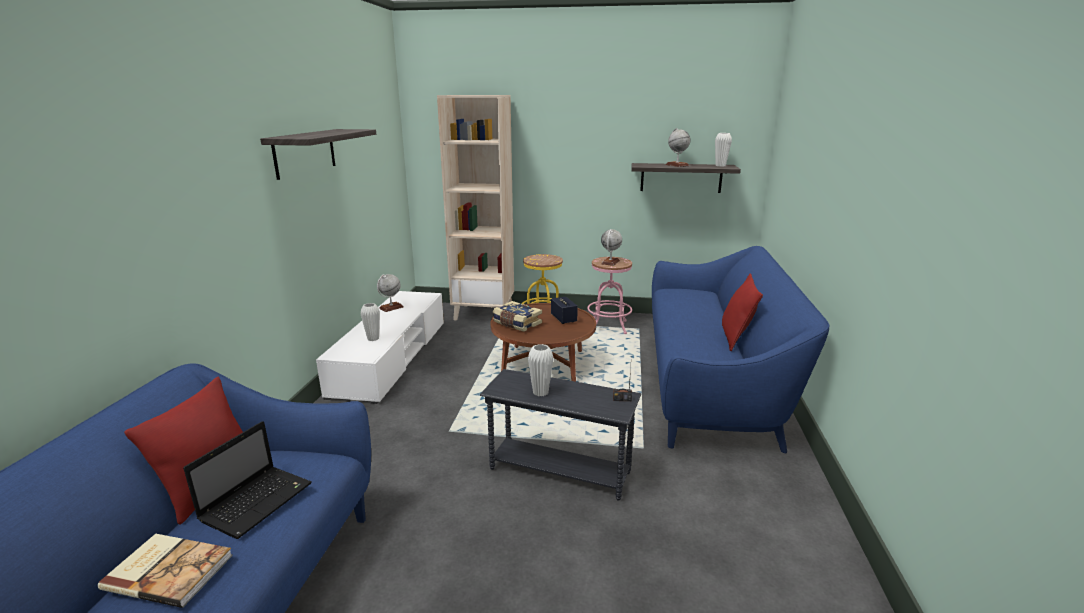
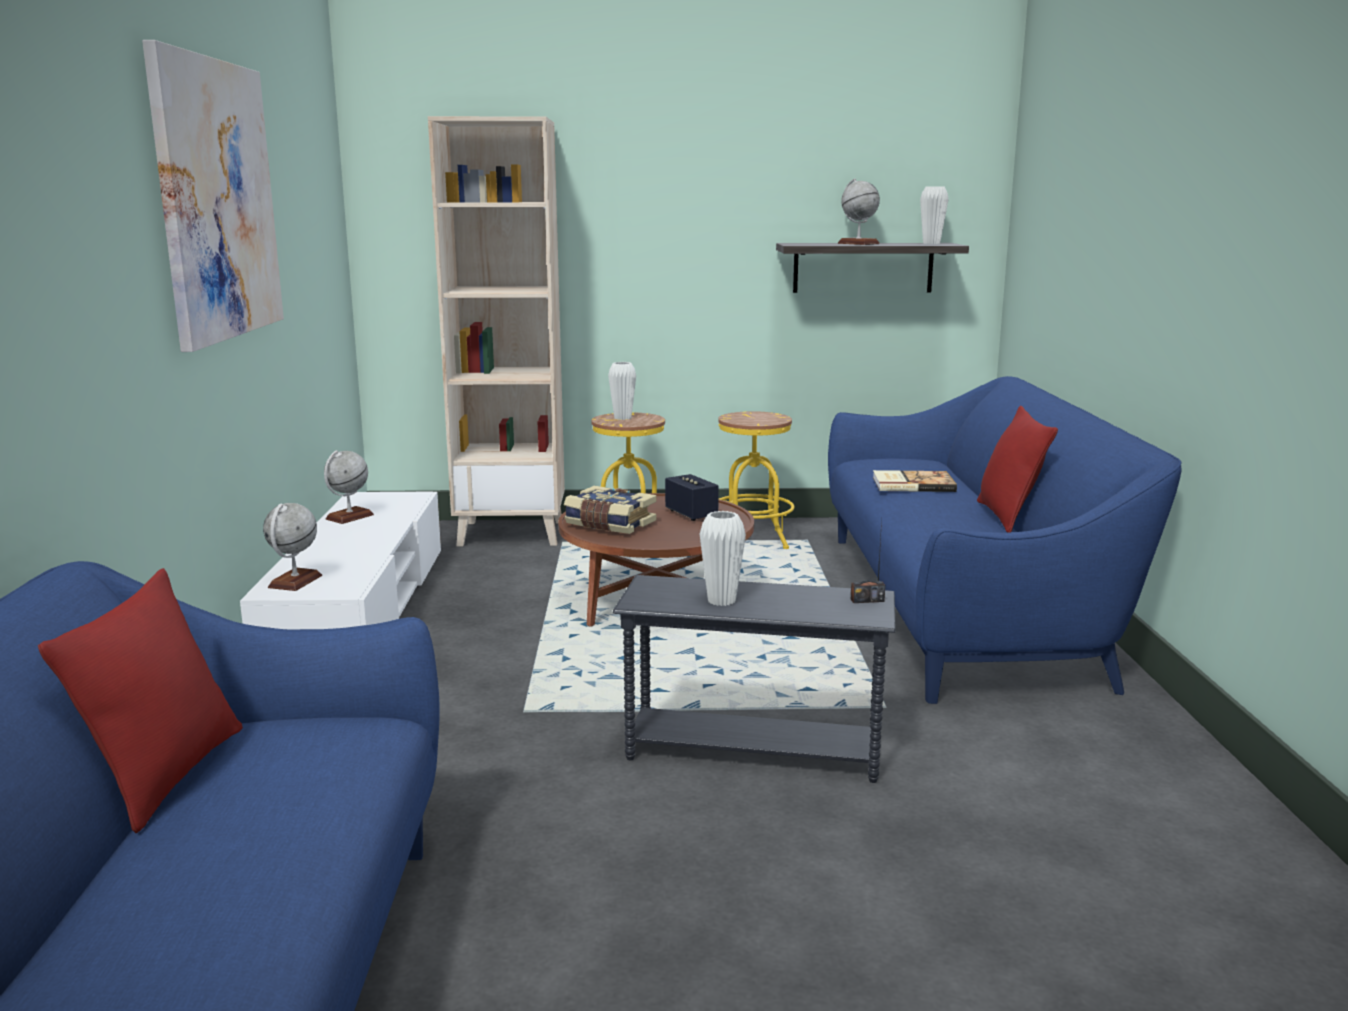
camera: 10 degrees left, 5 degrees down
book [98,534,233,608] -> book moved to [873,470,957,492]
laptop [183,421,312,539] -> none
shelf [260,129,376,180] -> picture [142,40,284,352]
white vase [361,303,380,341] -> white vase moved to [608,362,636,420]
pink stool [587,257,632,334] -> yellow stool [718,411,794,549]
globe [601,229,622,266] -> globe moved to [263,503,322,591]

